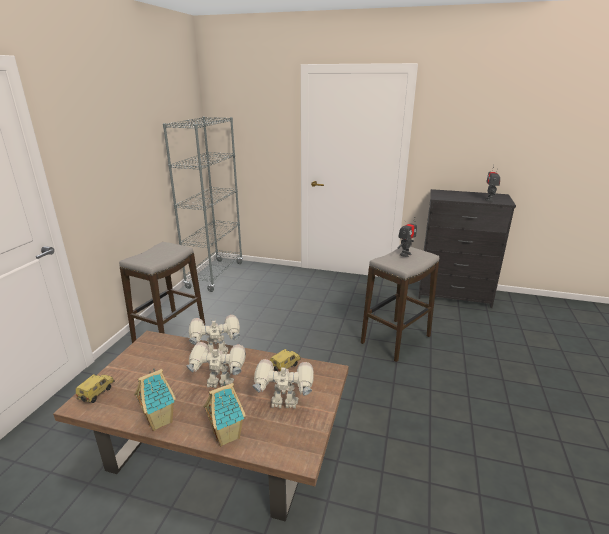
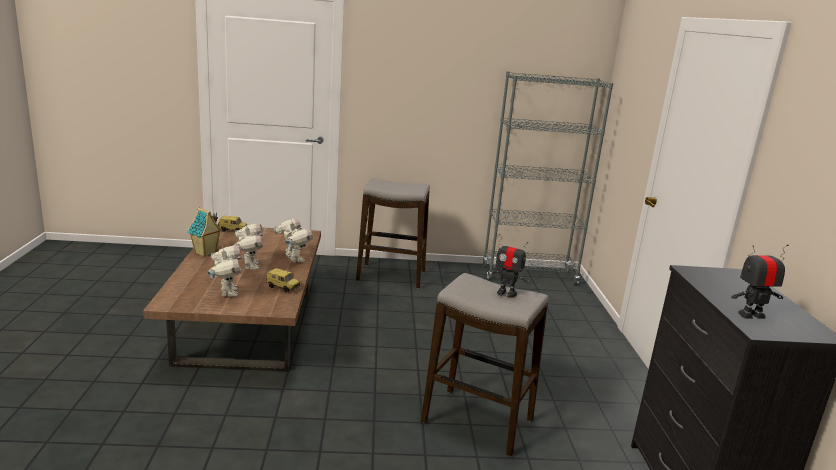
camera: 70 degrees right, 5 degrees down
toy house [203,381,246,447] -> none

